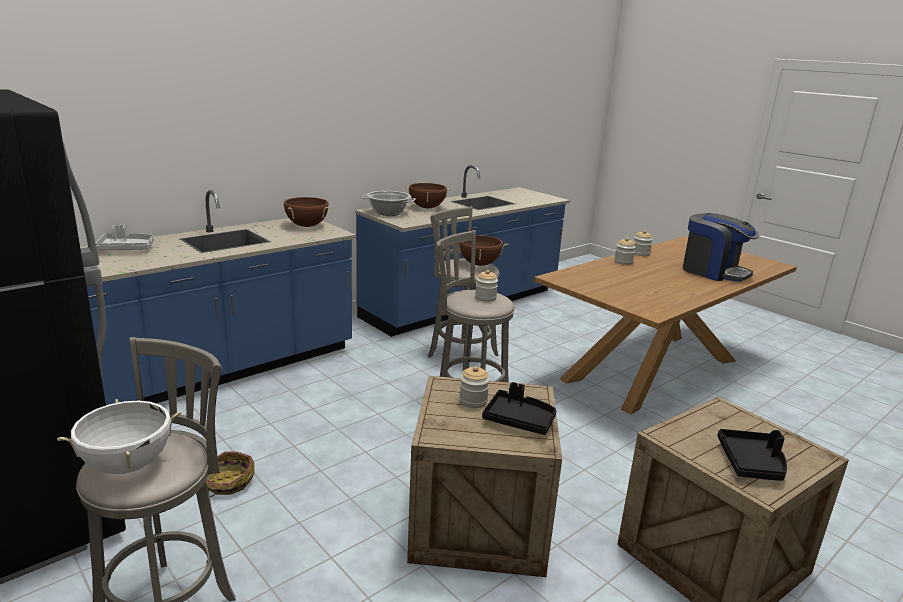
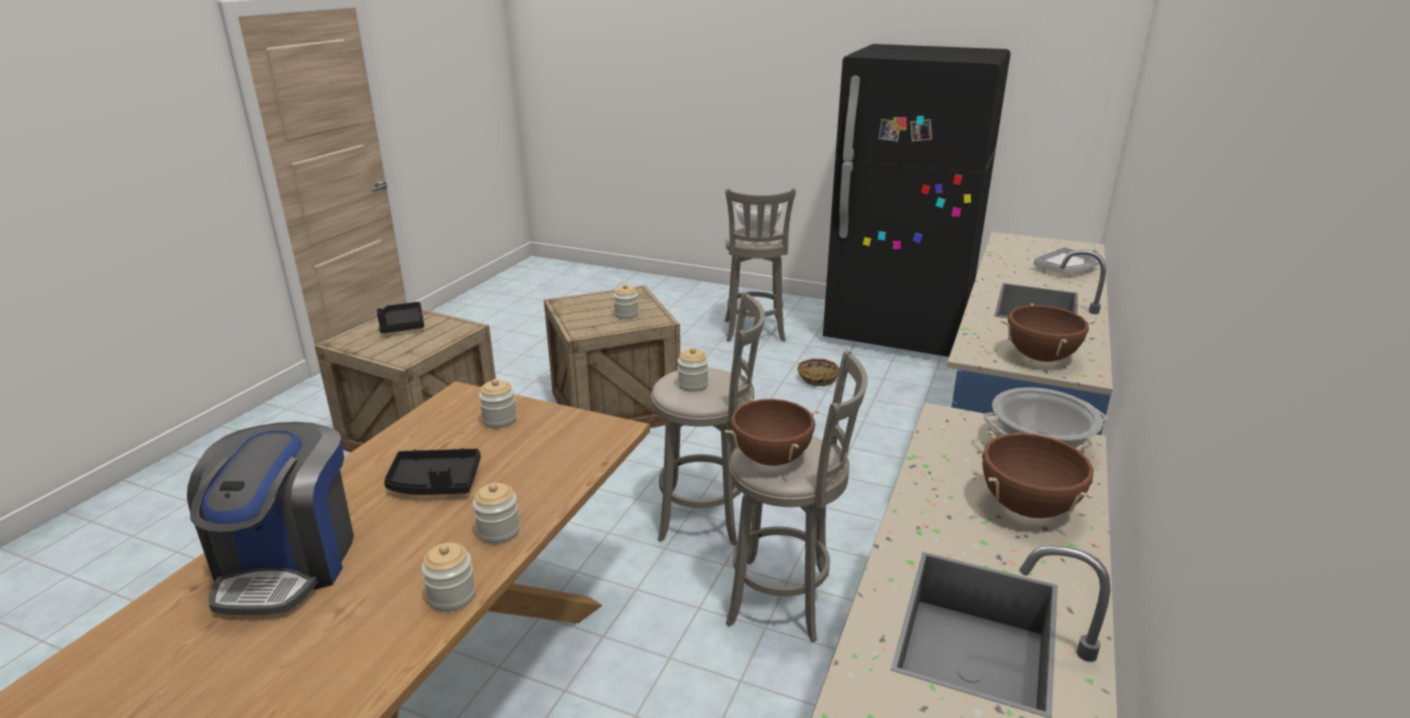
camera: 155 degrees right, 5 degrees up
black tray [482,382,556,435] -> black tray moved to [384,448,481,495]
coffee machine [683,213,759,282] -> coffee machine turned 105 degrees counterclockwise [187,422,354,615]
none -> jar [479,379,517,428]

